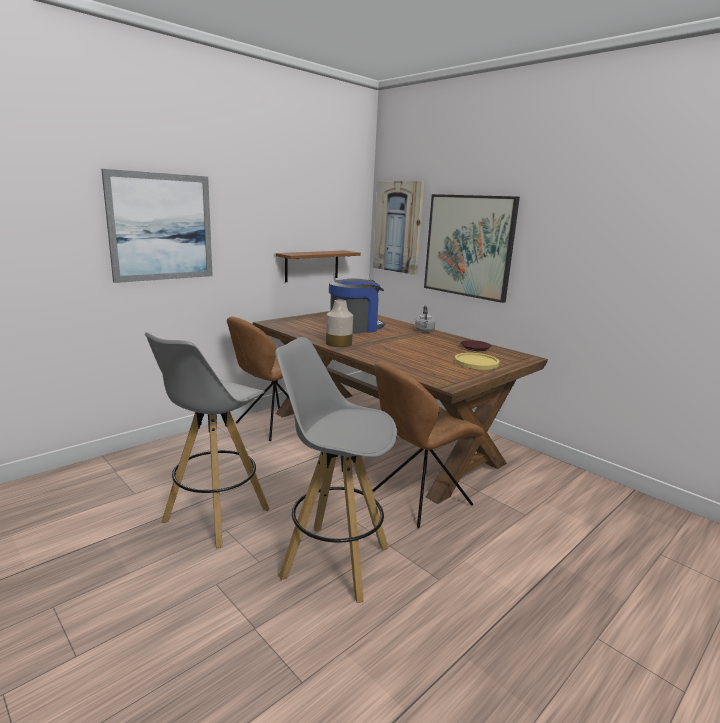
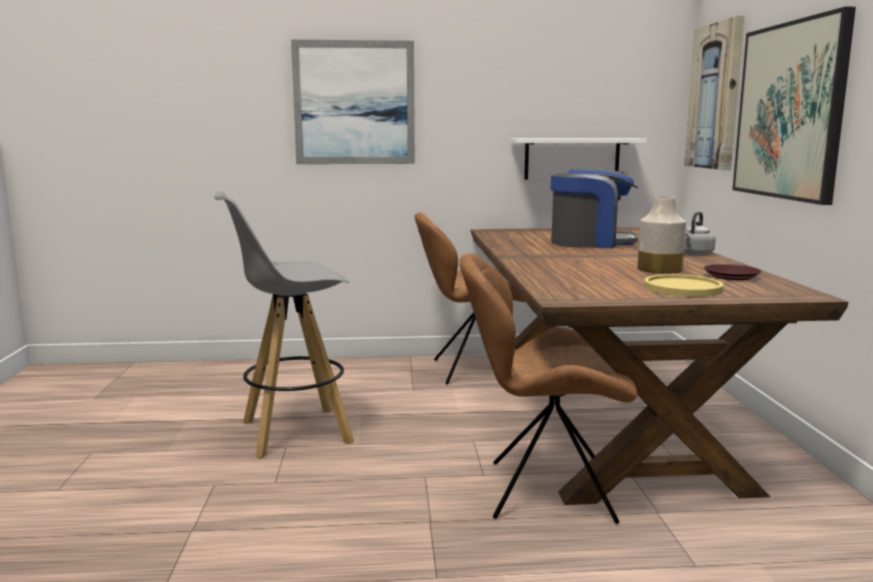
camera: 40 degrees right, 5 degrees down
grey stool [275,337,397,603] -> none
brown shelf [276,250,361,282] -> white shelf [510,138,647,179]
beige vase [326,300,353,347] -> beige vase moved to [637,196,686,274]

